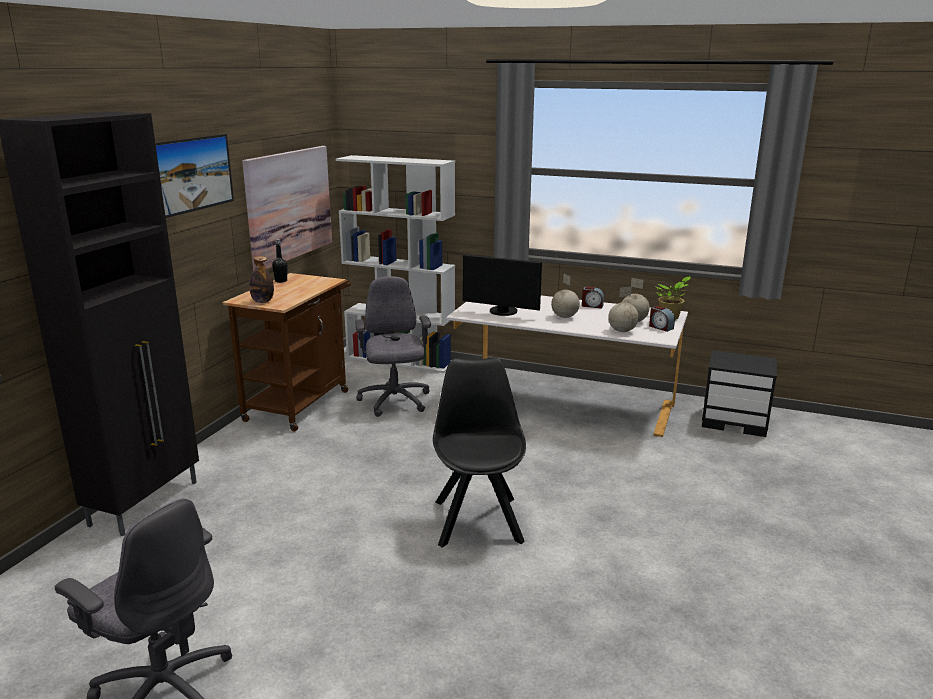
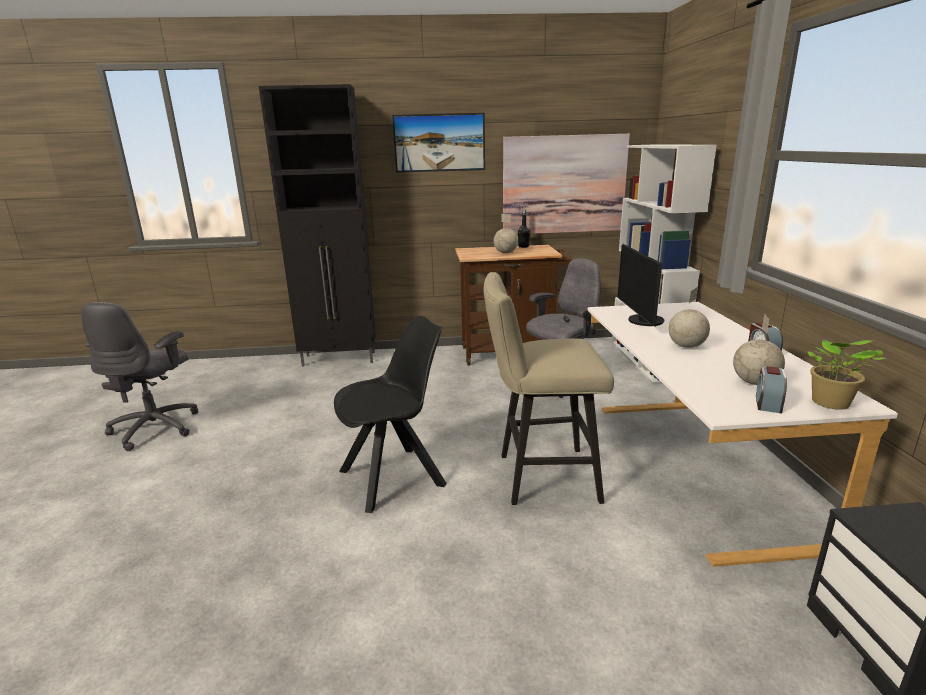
camera: 65 degrees right, 0 degrees up
bottle [249,256,274,303] -> none
globe [608,286,639,332] -> globe moved to [494,214,518,253]
none -> beige stool [483,272,614,505]

